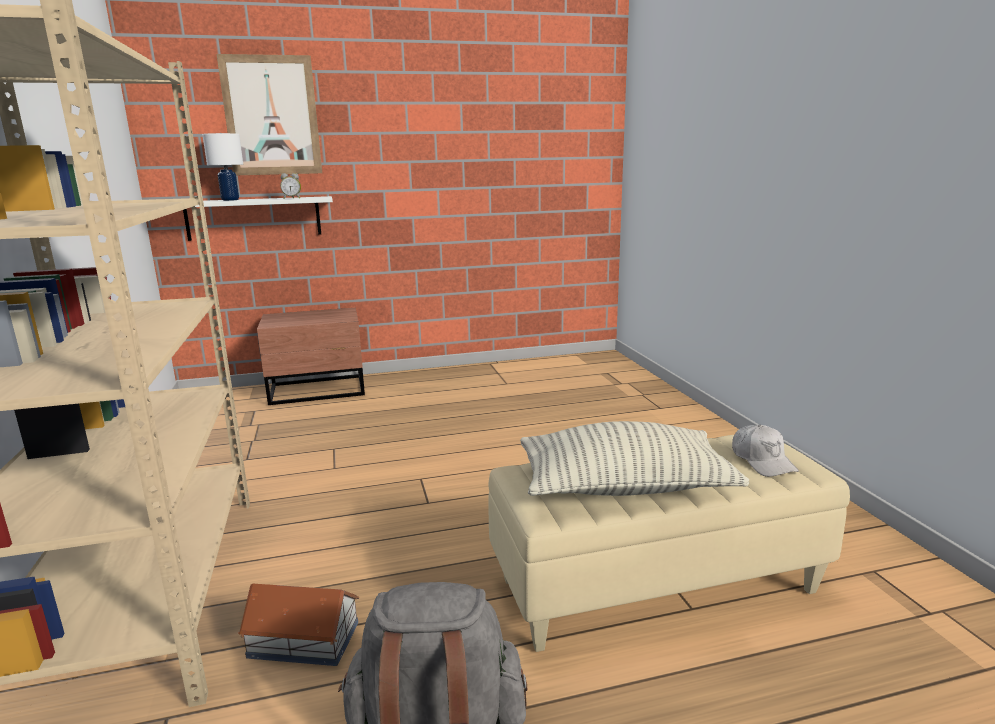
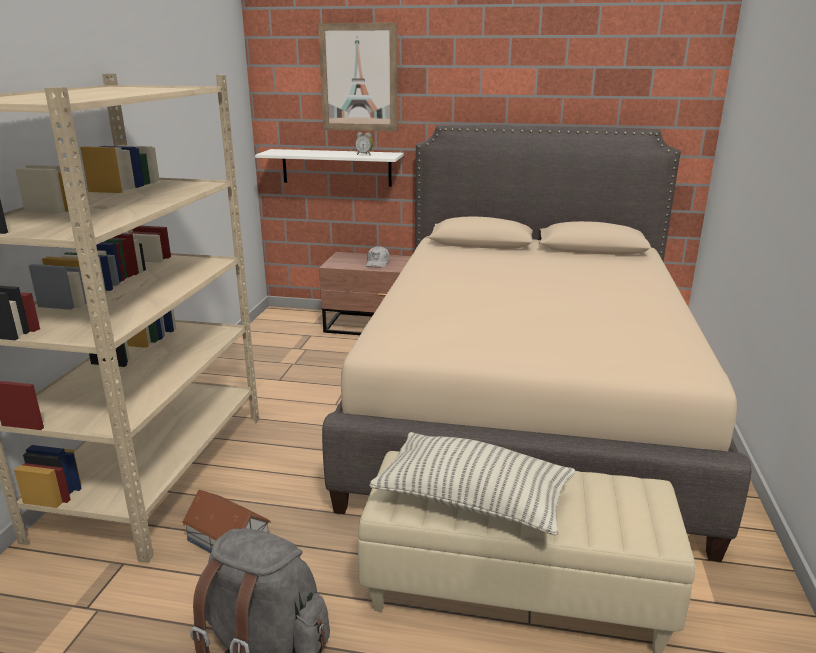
camera: 25 degrees right, 5 degrees up
white table lamp [202,133,243,201] -> none
white cap [732,425,799,477] -> white cap moved to [366,246,390,268]
none -> beige bed [322,125,752,562]

